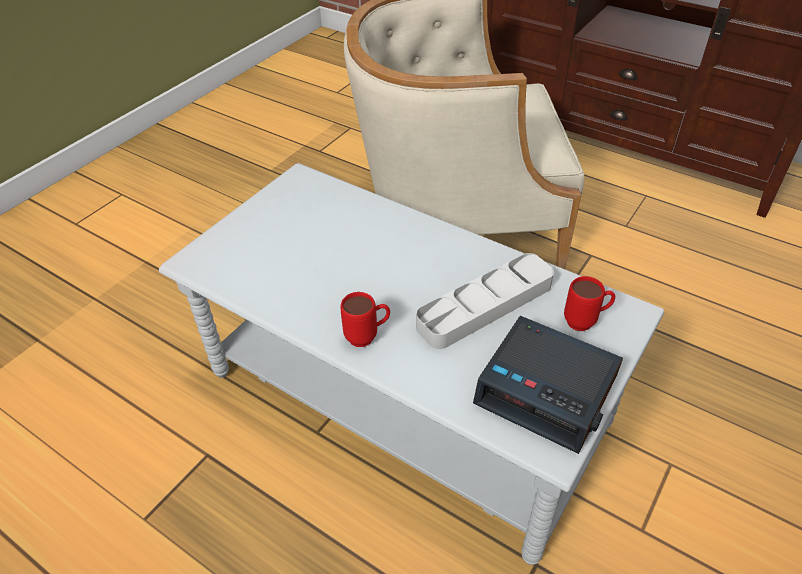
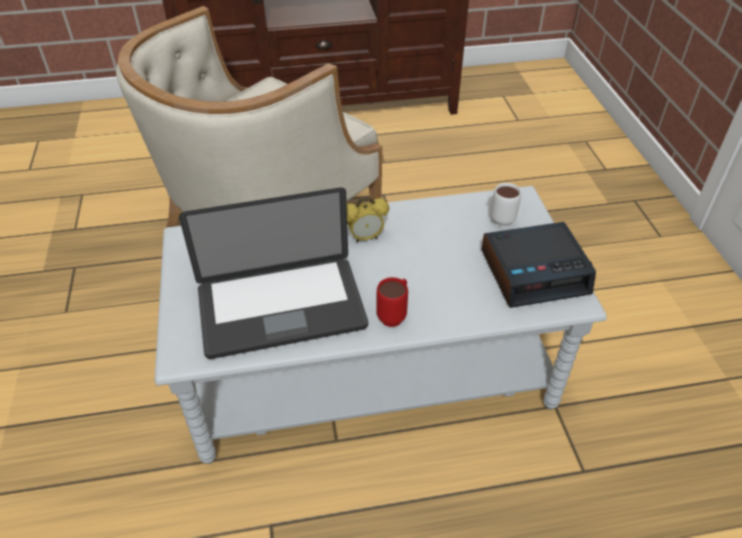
camera: 45 degrees left, 0 degrees up
grey tray [416,253,554,349] -> none
red mug [564,276,615,331] -> white mug [491,183,521,227]
none -> laptop [179,187,368,359]
none -> alarm clock [347,197,389,243]

